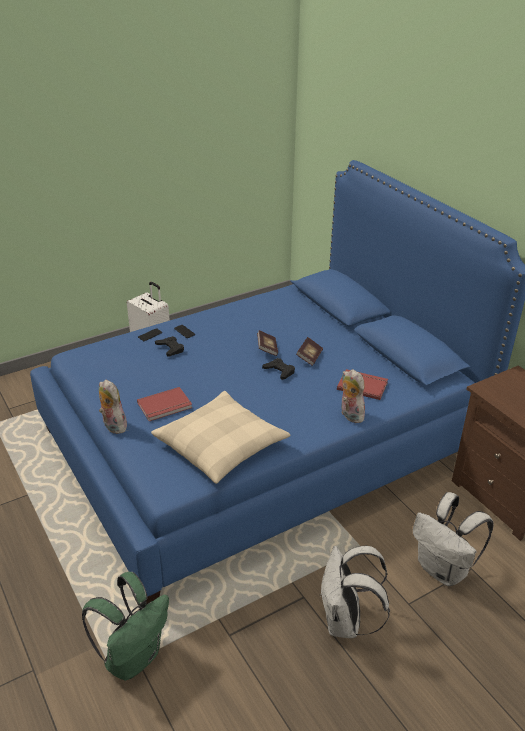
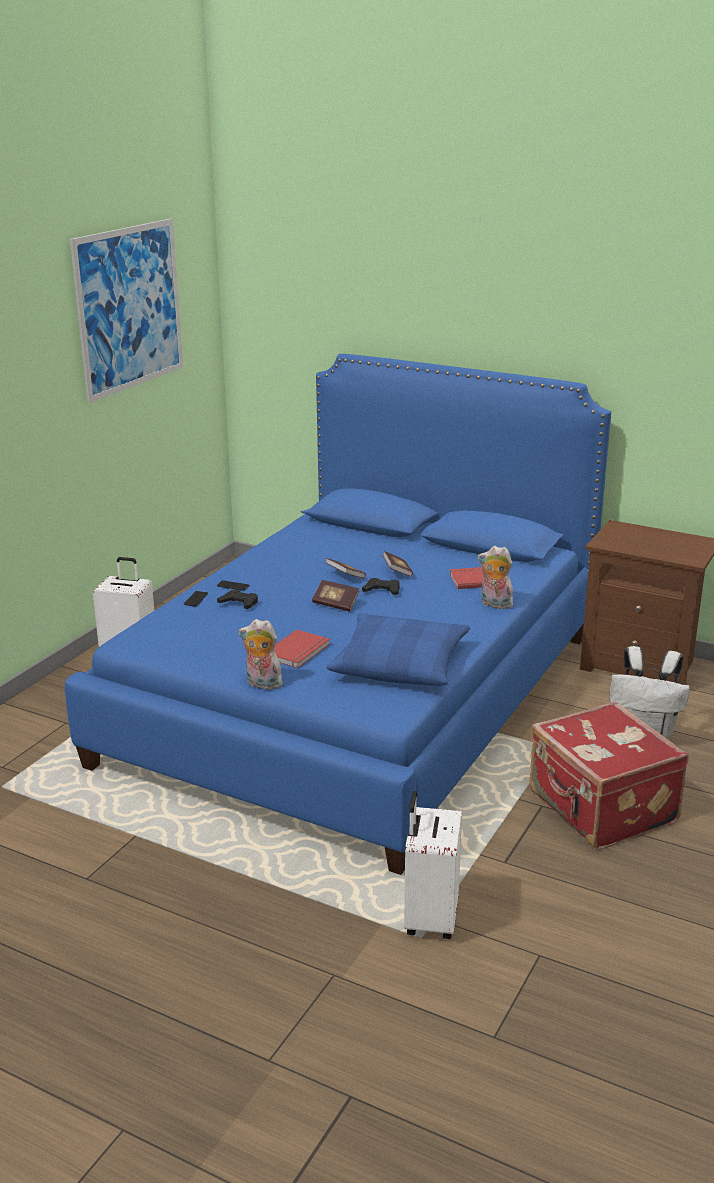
camera: 30 degrees left, 10 degrees down
green backpack [82,572,169,681] -> white suitcase [404,791,462,939]
beige pillow [151,391,291,484] -> blue pillow [327,613,470,686]
white backpack [320,546,390,638] -> red suitcase [529,701,689,850]
none -> picture [70,219,183,403]
none -> book [312,580,359,612]

